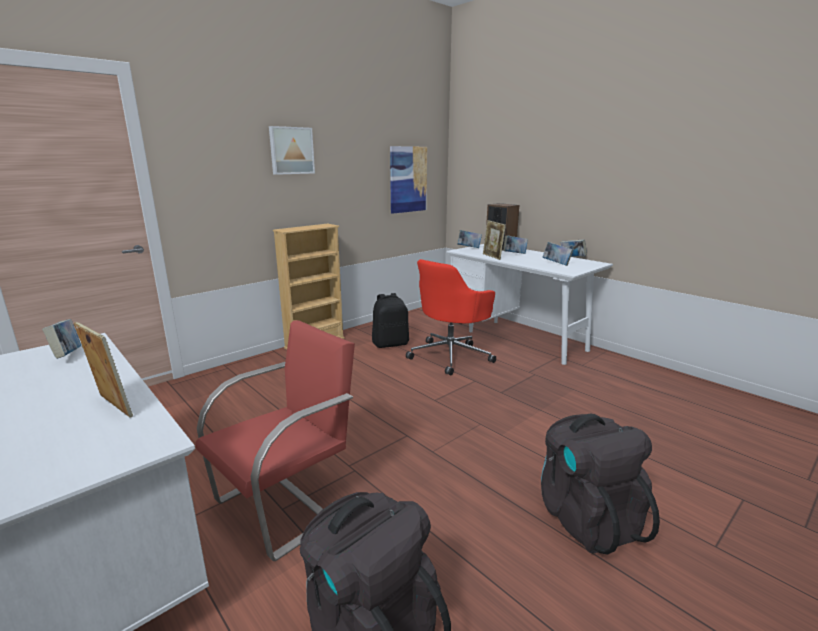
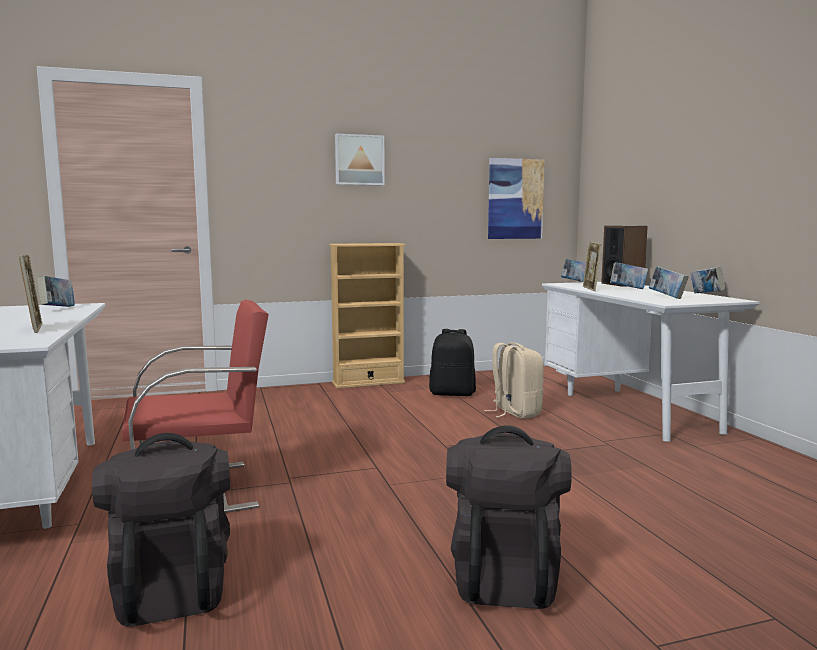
camera: 25 degrees right, 10 degrees down
red office chair [406,259,496,375] -> beige backpack [484,342,544,419]

